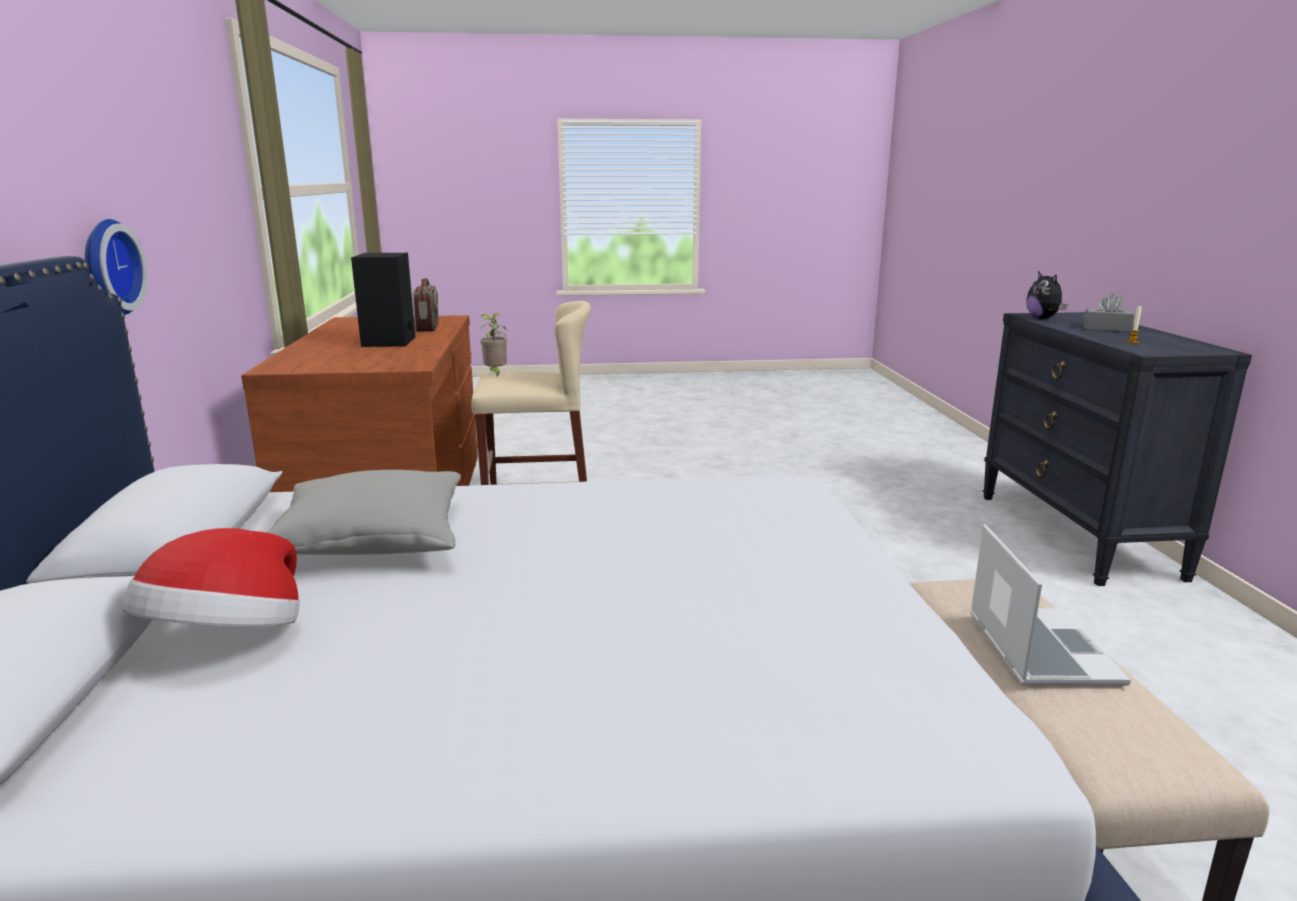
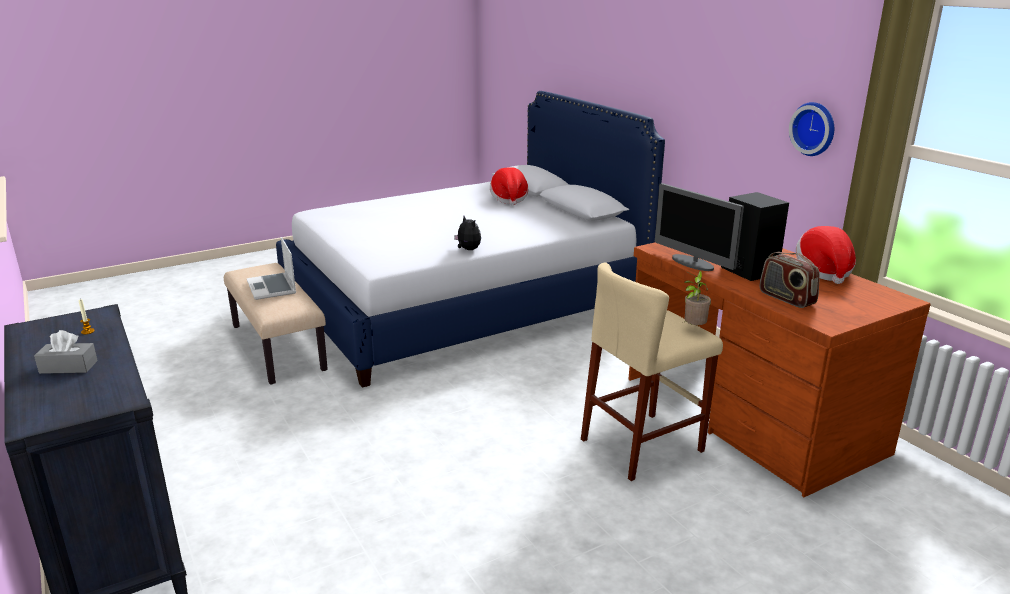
camera: 155 degrees right, 5 degrees up
wall clock [85,219,148,315] -> wall clock moved to [789,102,834,156]
grey pillow [266,470,461,555] -> none
plush toy [1026,271,1068,319] -> plush toy moved to [454,216,481,250]
none -> monitor [655,183,744,271]
none -> hat [796,226,856,284]

